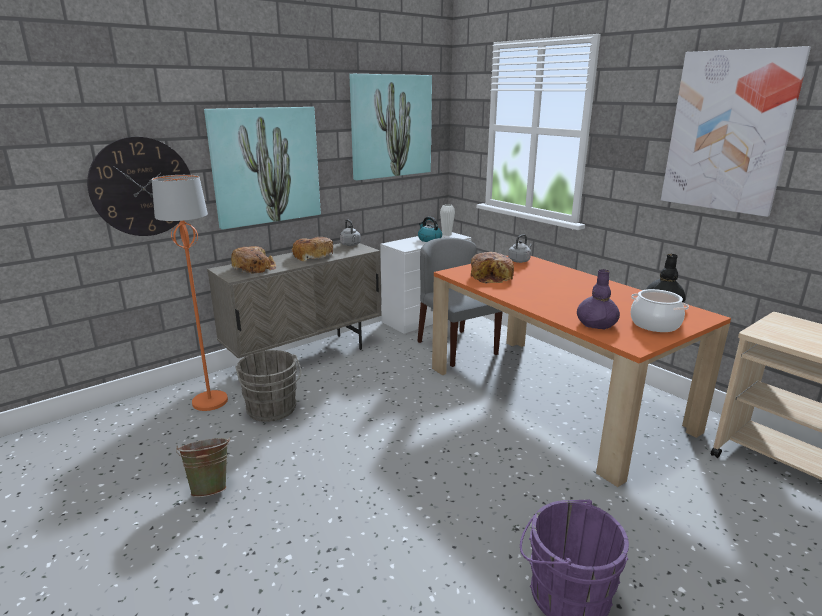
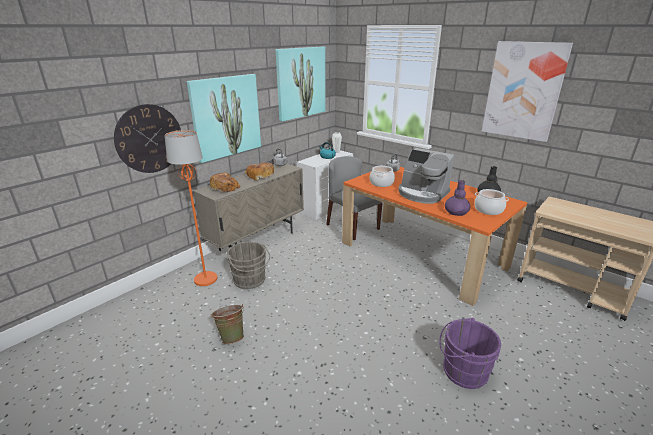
camera: 10 degrees left, 5 degrees up
bread [471,252,514,284] -> cooking pot [370,166,395,187]
none -> coffee machine [398,148,454,204]

